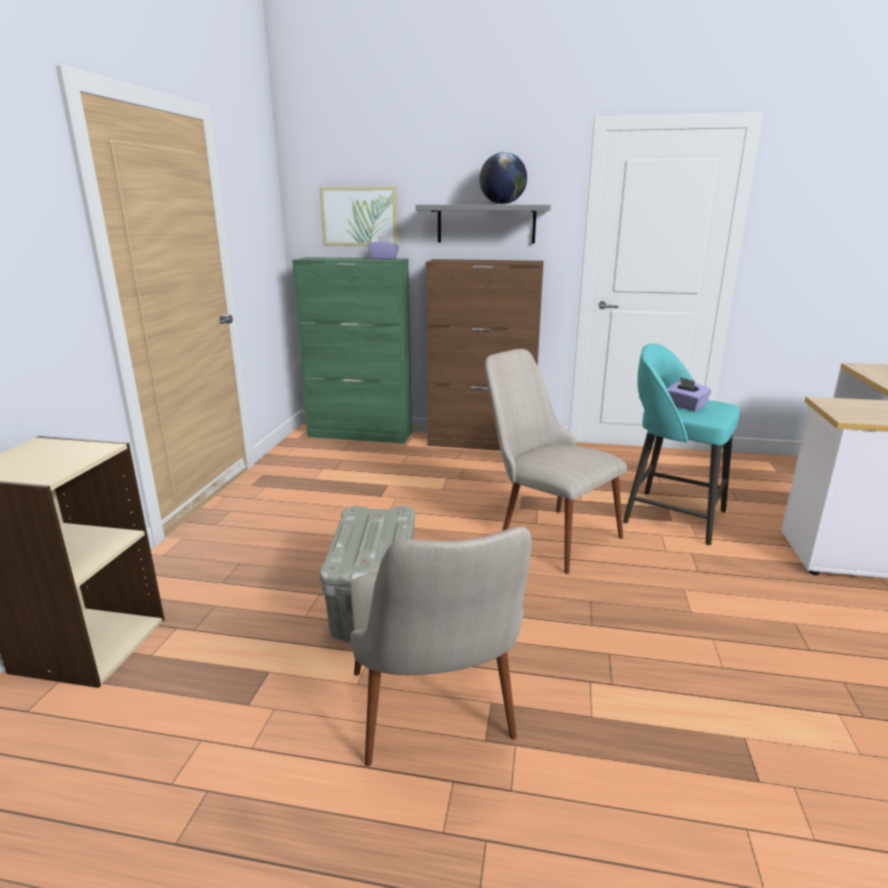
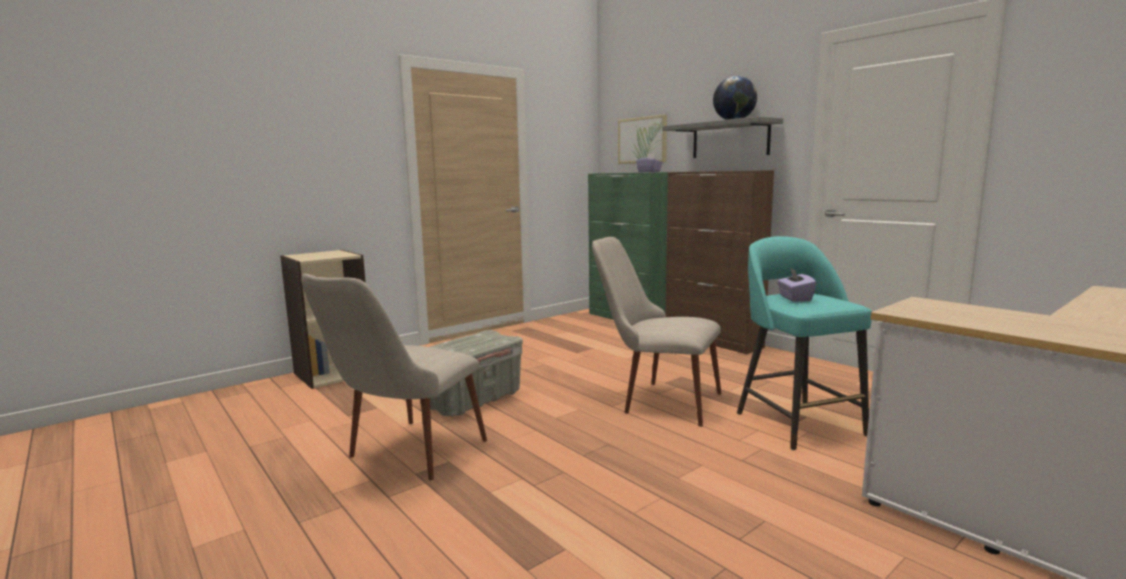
camera: 40 degrees right, 10 degrees down
beige chair [485,349,627,574] -> beige chair turned 60 degrees counterclockwise [592,237,722,427]

